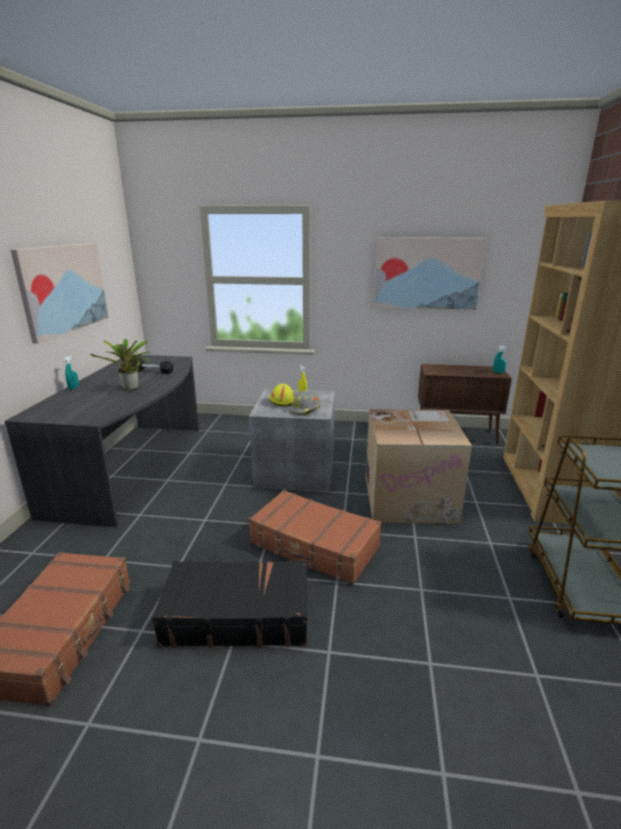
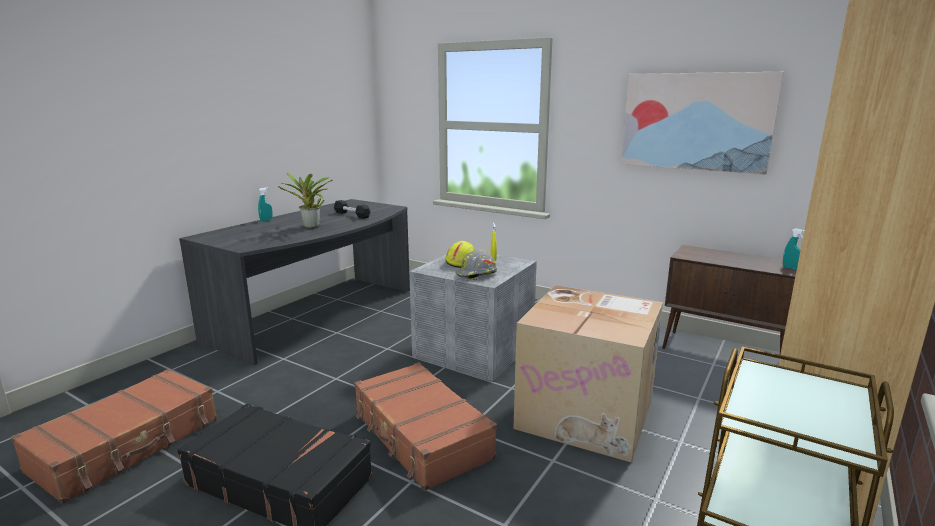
camera: 25 degrees right, 5 degrees down
picture [11,243,109,344] -> none

